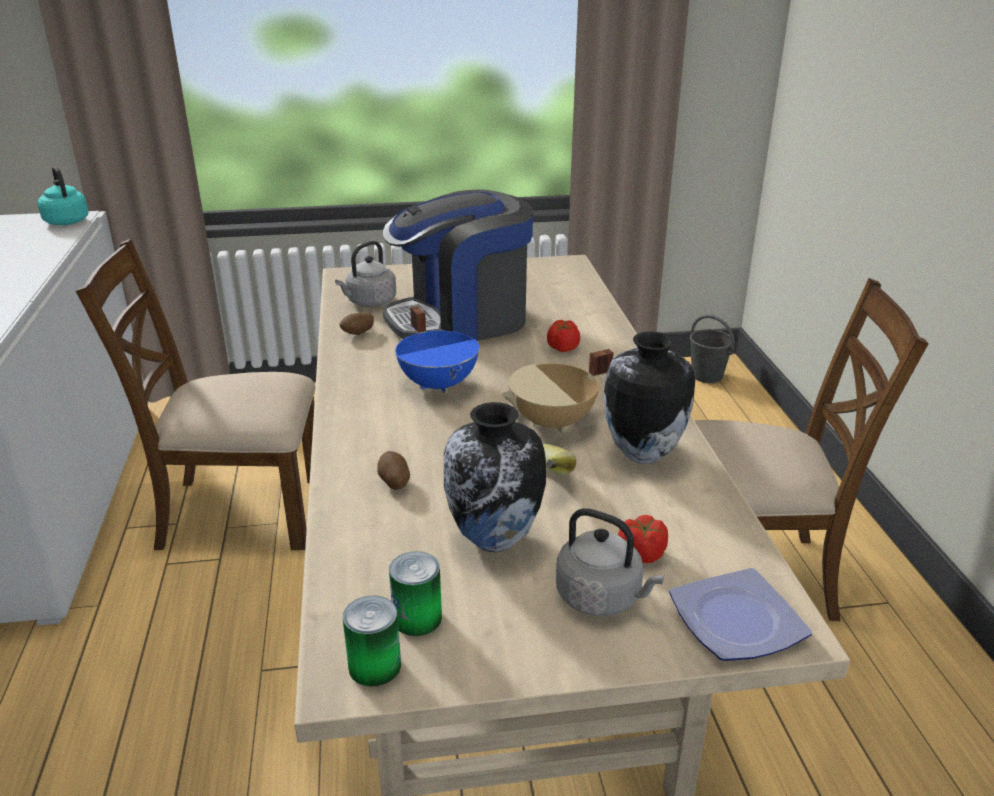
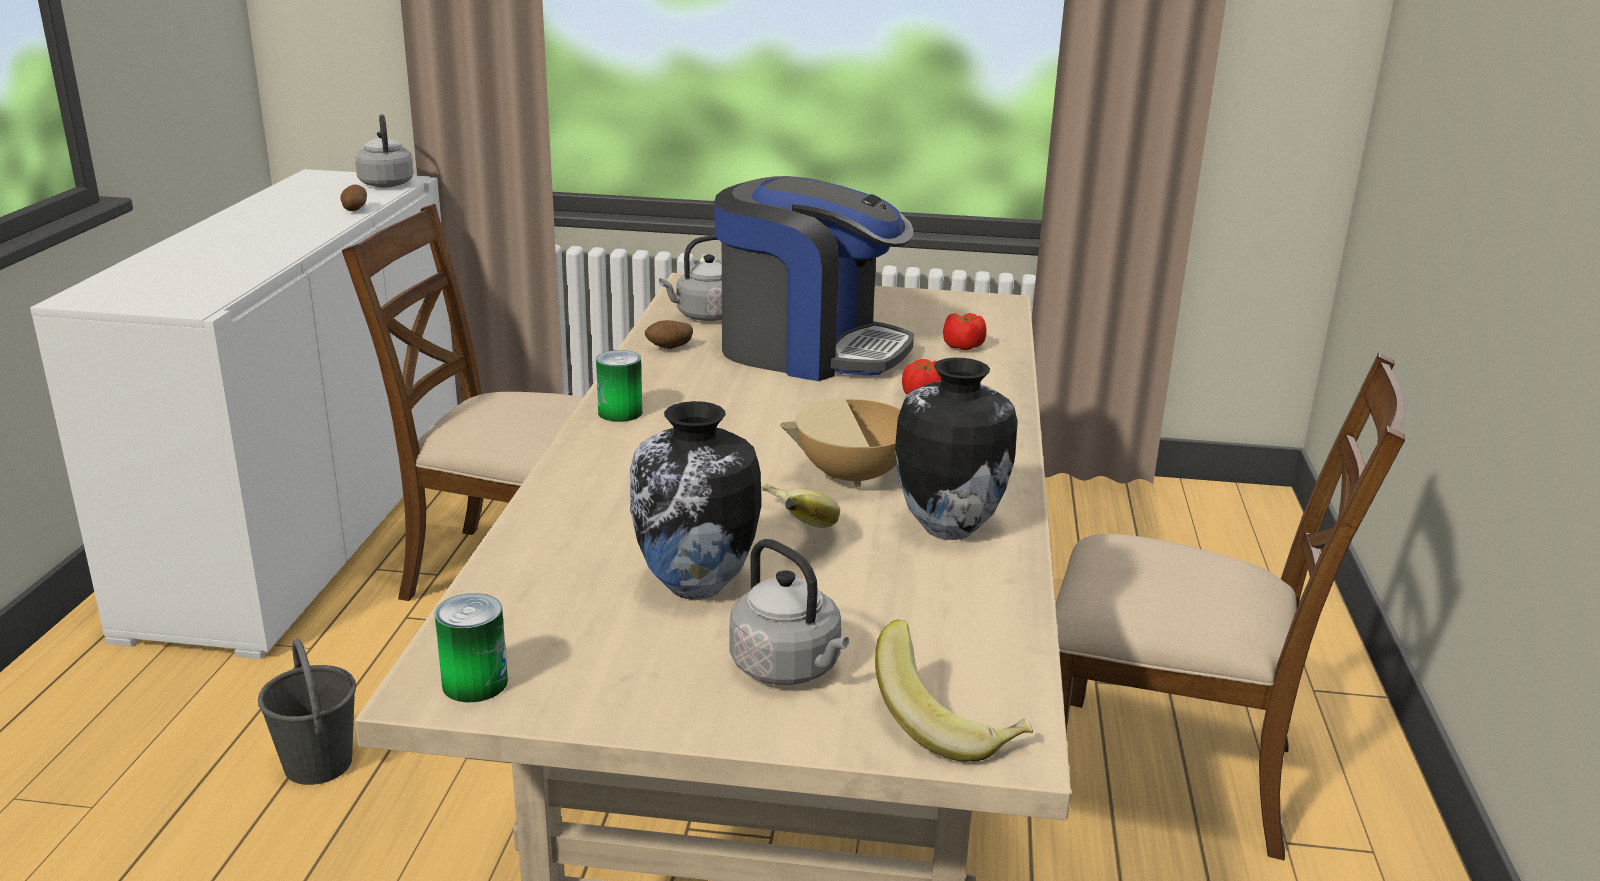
camera: 15 degrees right, 5 degrees down
turquoise kettle [38,166,89,225] -> grey kettle [355,114,414,187]
potato [377,451,410,490] -> potato moved to [340,184,367,211]
coffee machine [383,189,533,341] -> coffee machine turned 150 degrees counterclockwise [714,176,914,381]
can [389,551,442,636] -> can moved to [596,350,642,422]
blue cooking pot [396,306,479,394] -> none
tomato [618,515,668,563] -> tomato moved to [943,313,987,350]
plate [669,568,812,661] -> banana [875,619,1033,762]
grey bucket [690,314,734,383] -> grey bucket moved to [258,639,356,785]

